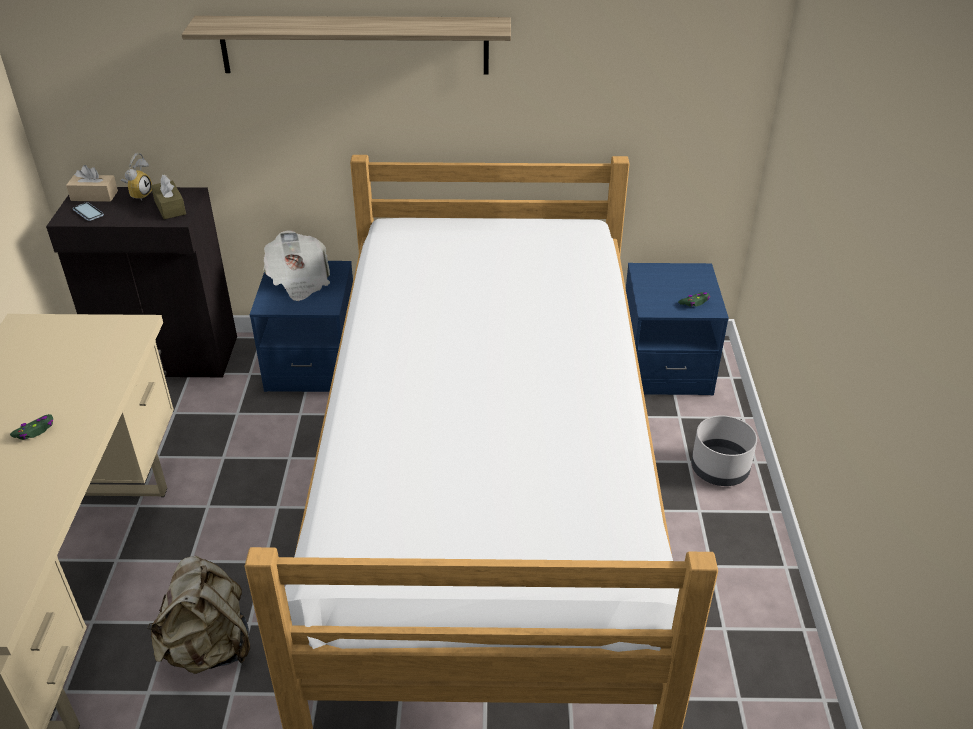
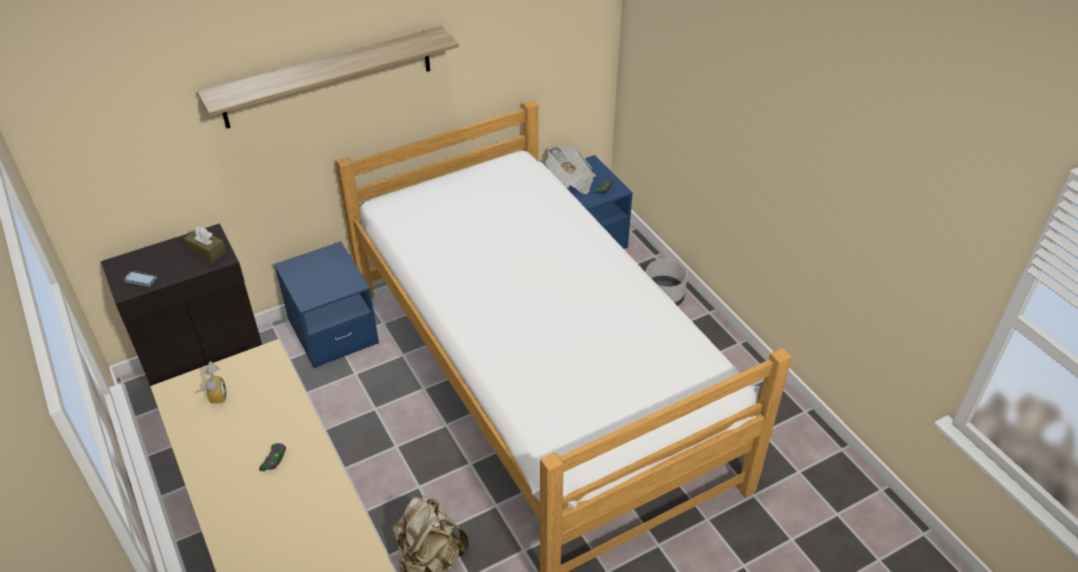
camera: 30 degrees left, 5 degrees up
beige tissue box [66,165,118,202] -> none
alarm clock [121,153,152,200] -> alarm clock moved to [197,362,226,404]
newspaper [263,230,330,301] -> newspaper moved to [546,146,596,194]

